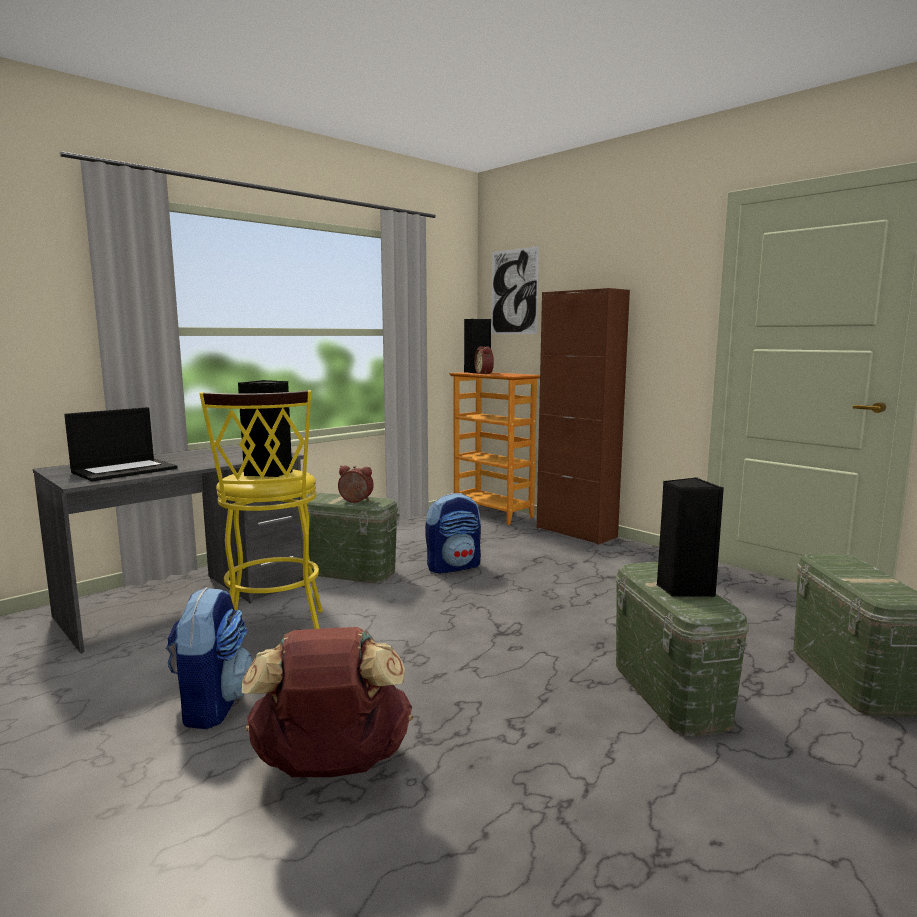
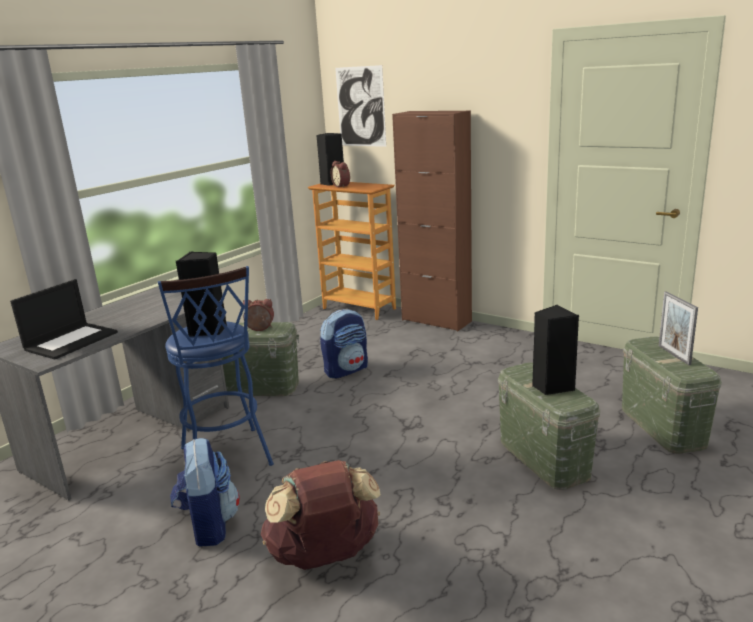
camera: 10 degrees left, 10 degrees up
yellow stool [199,390,323,629] -> blue stool [158,266,274,466]
none -> picture frame [659,291,698,365]

